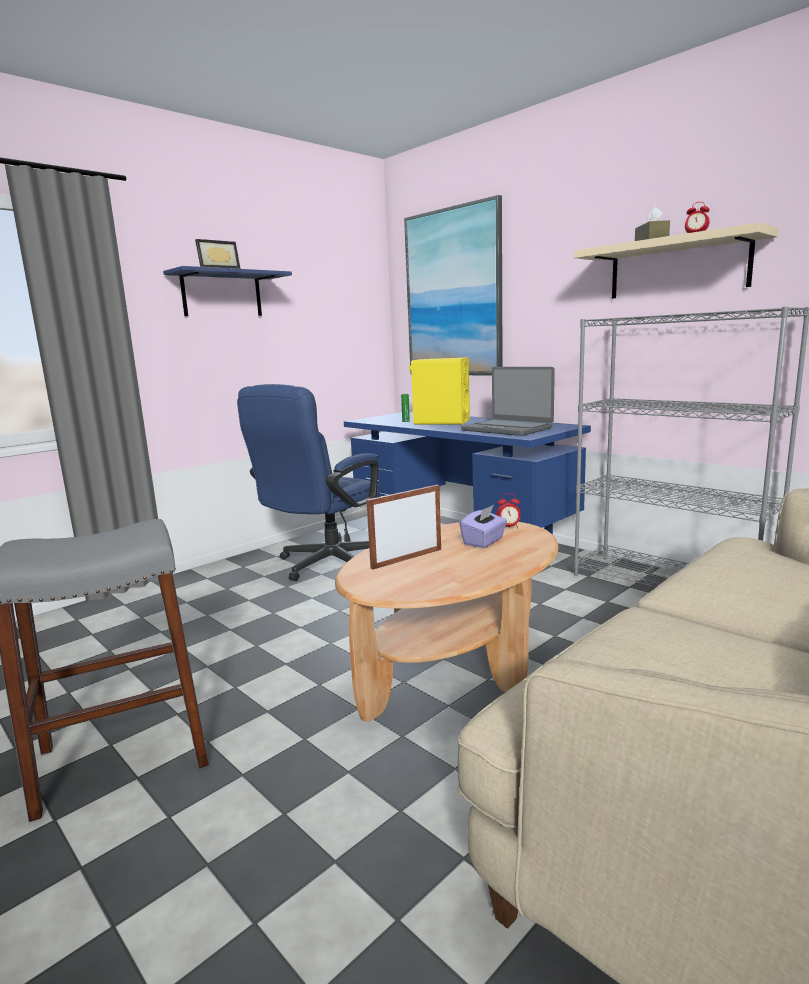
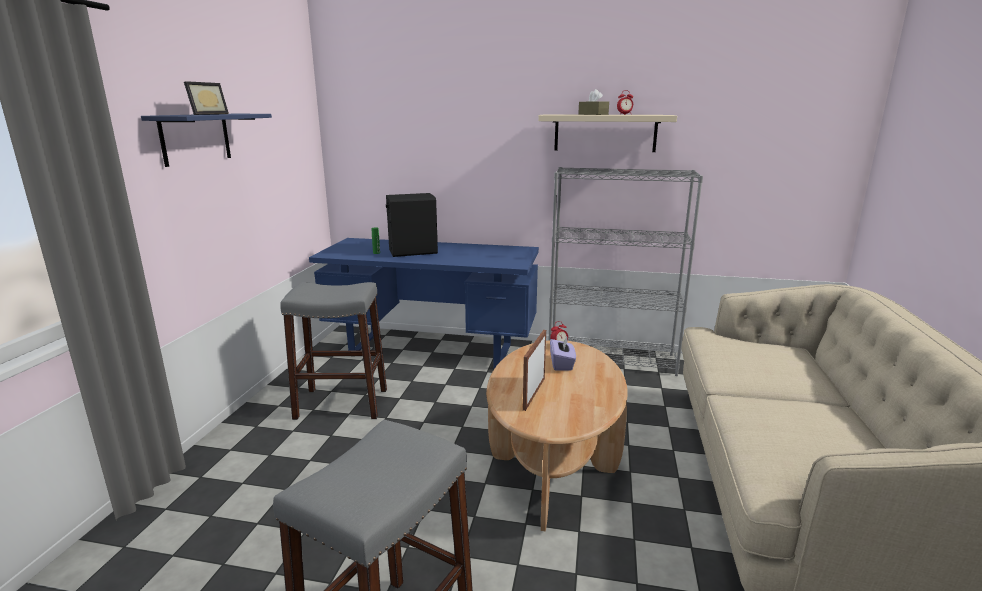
camera: 35 degrees left, 5 degrees up
blue office chair [237,384,379,581] -> grey stool [280,282,387,420]
picture [404,195,503,376] -> none
yellow speaker [409,357,470,425] -> black speaker [386,193,438,257]
laptop [461,367,555,436] -> none

